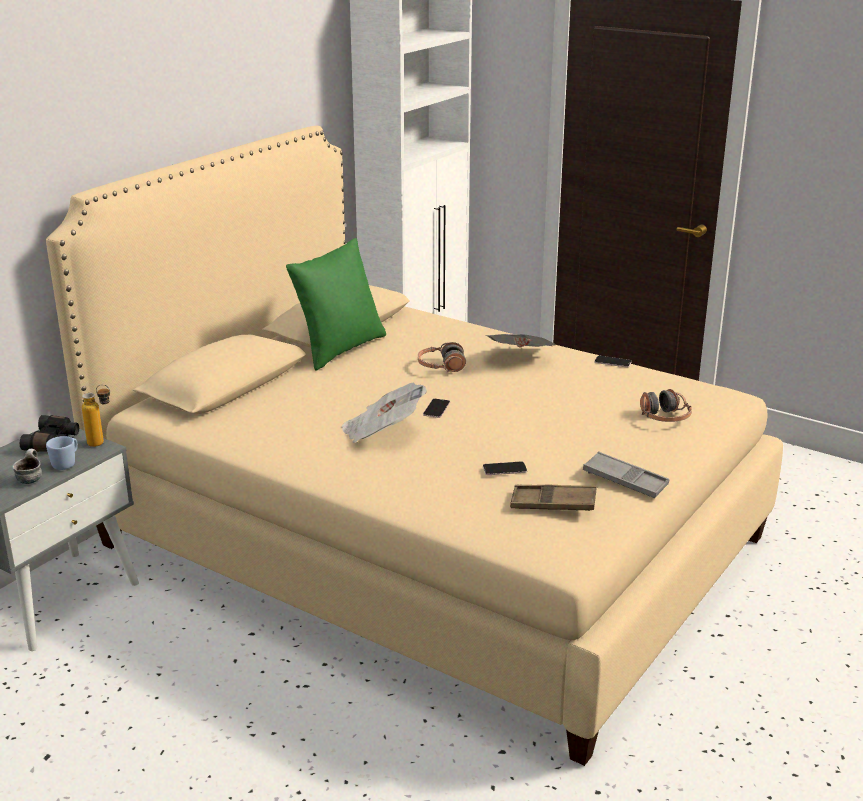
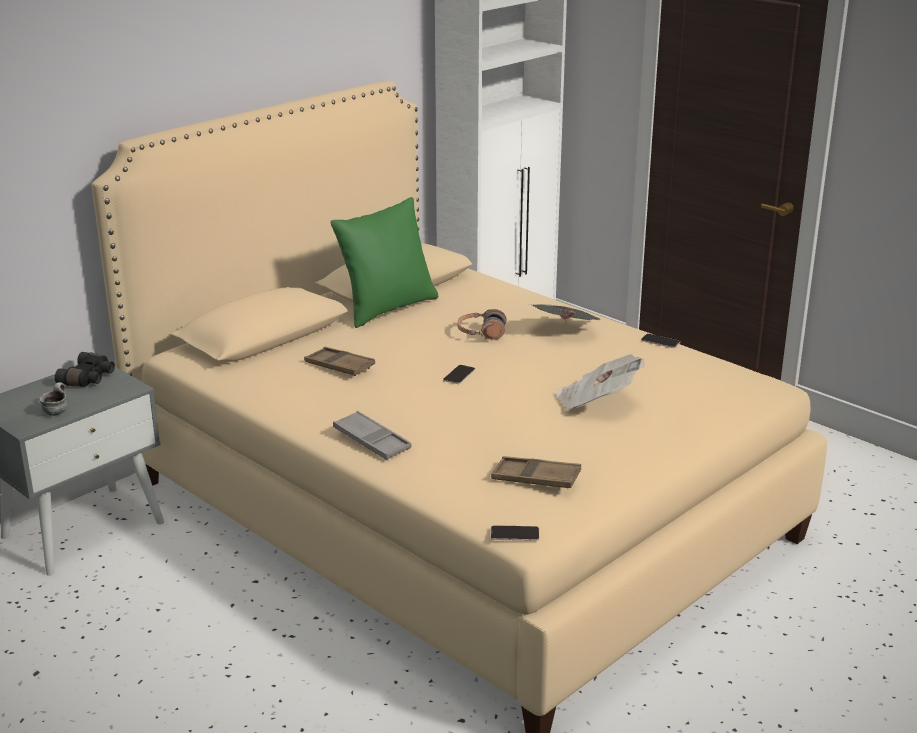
camera: 10 degrees right, 0 degrees up
blue mug [46,436,78,470] -> none
bottle [82,384,110,447] -> none
newspaper [341,383,427,443] -> newspaper moved to [555,354,645,411]
phone [483,462,527,475] -> phone moved to [491,525,539,541]
grey tray [583,451,669,498] -> grey tray moved to [333,411,412,460]
headphones [640,389,692,422] -> none
none -> brown tray [304,347,375,376]

